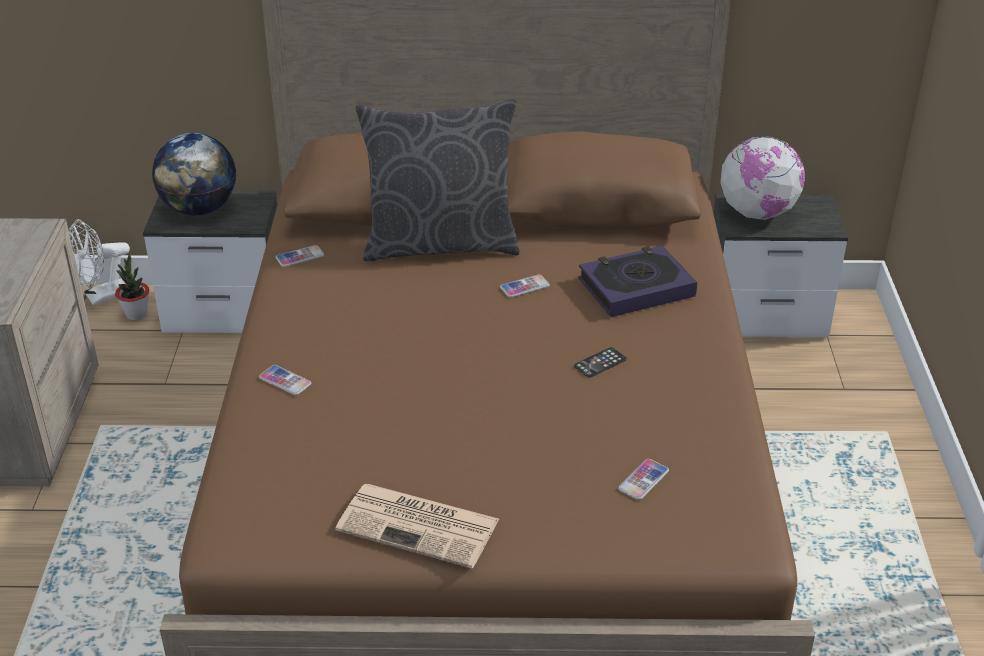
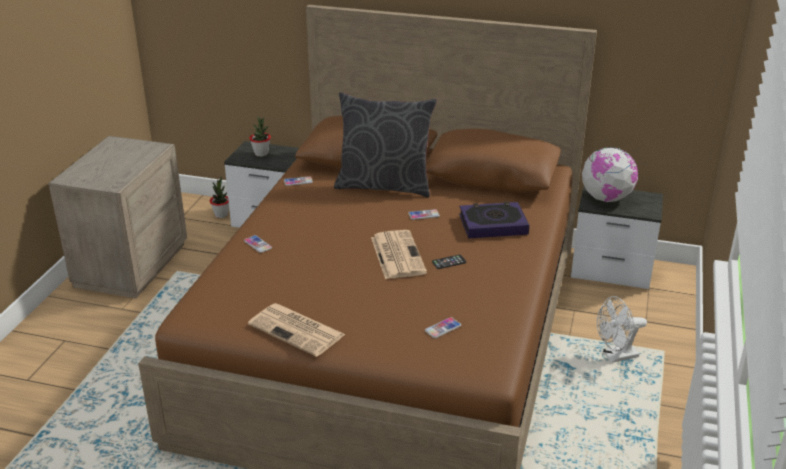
camera: 15 degrees right, 5 degrees down
white fan [69,219,130,306] -> white fan moved to [597,296,647,363]
globe [152,133,236,215] -> potted plant [249,117,271,157]
none -> newspaper [371,230,427,279]

